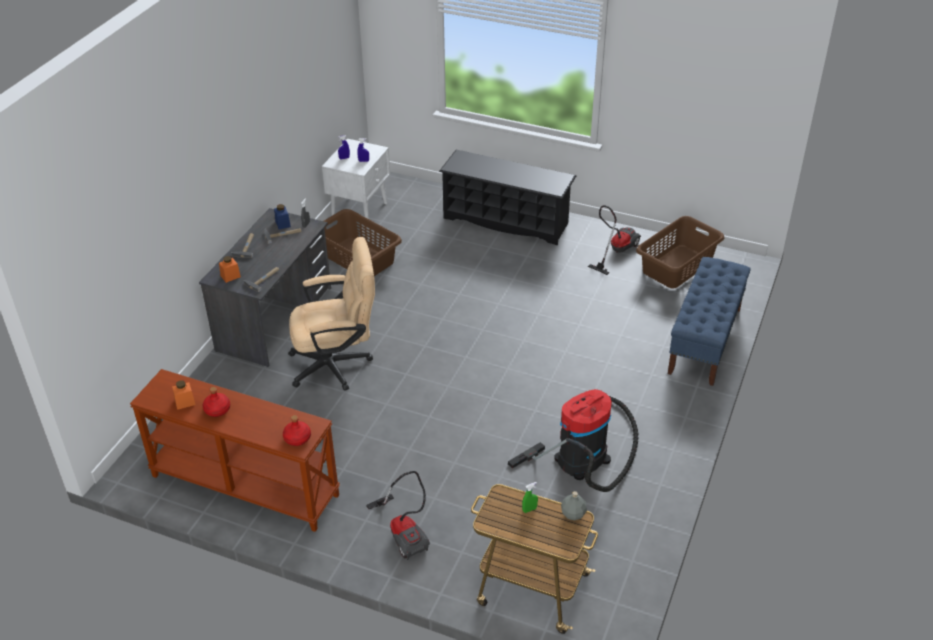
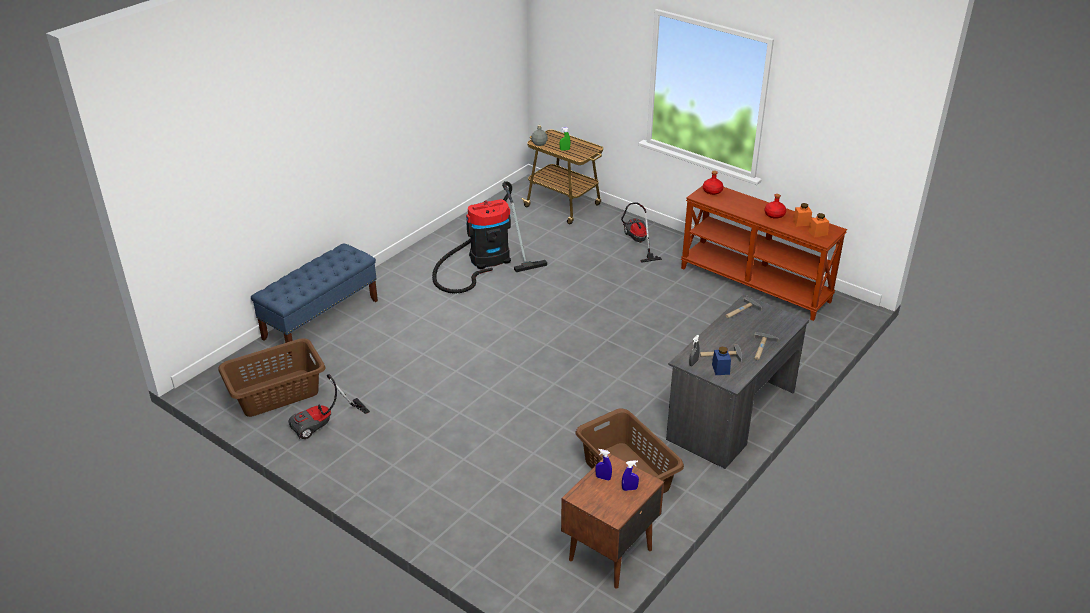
camera: 165 degrees left, 5 degrees down
orange jar [219,256,241,283] -> orange jar moved to [808,213,829,238]
beige office chair [288,237,375,391] -> none
white nightstand [322,139,390,219] -> brown nightstand [561,453,664,589]
black shoe rack [439,150,576,245] -> none

